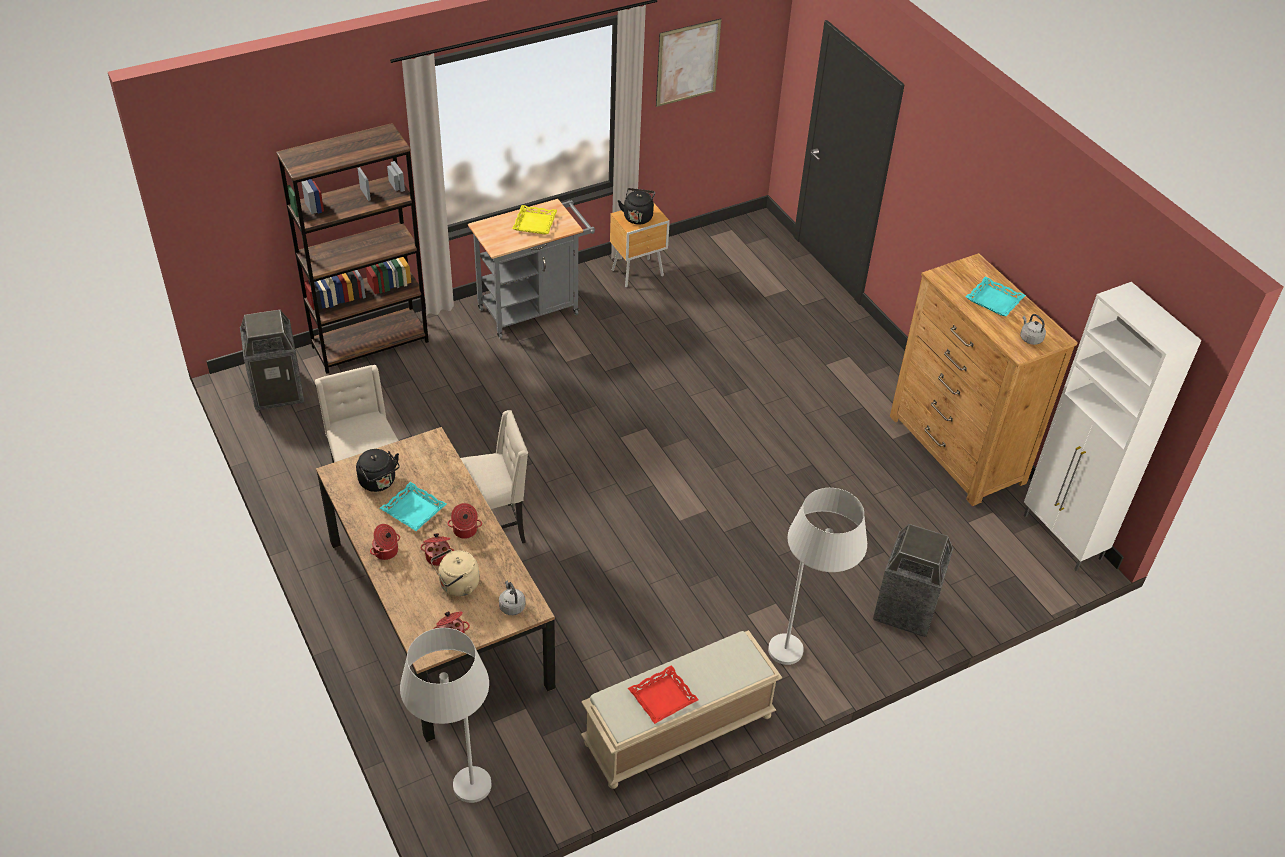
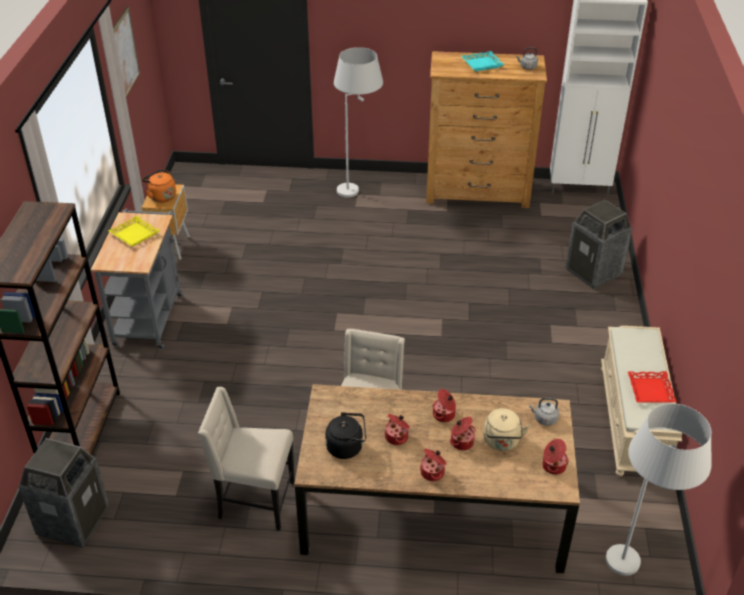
camera: 55 degrees left, 5 degrees down
turquoise tray [380,482,447,531] -> cooking pot [385,414,410,445]
black kettle [618,188,655,224] -> orange kettle [142,169,176,202]
white floor lamp [768,488,867,665] -> white floor lamp moved to [334,47,383,198]

